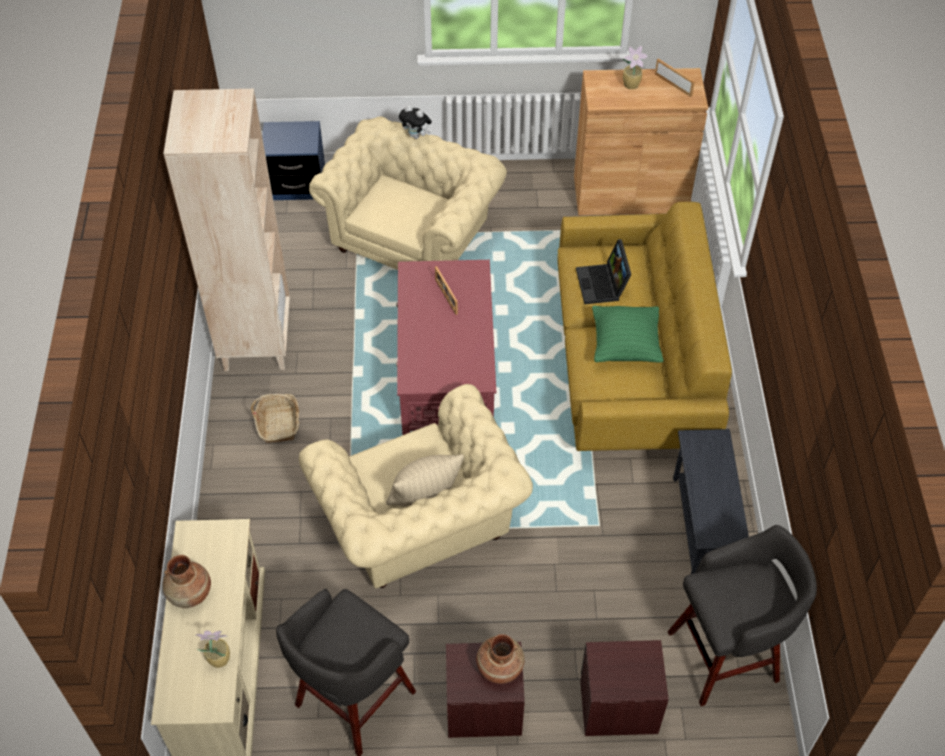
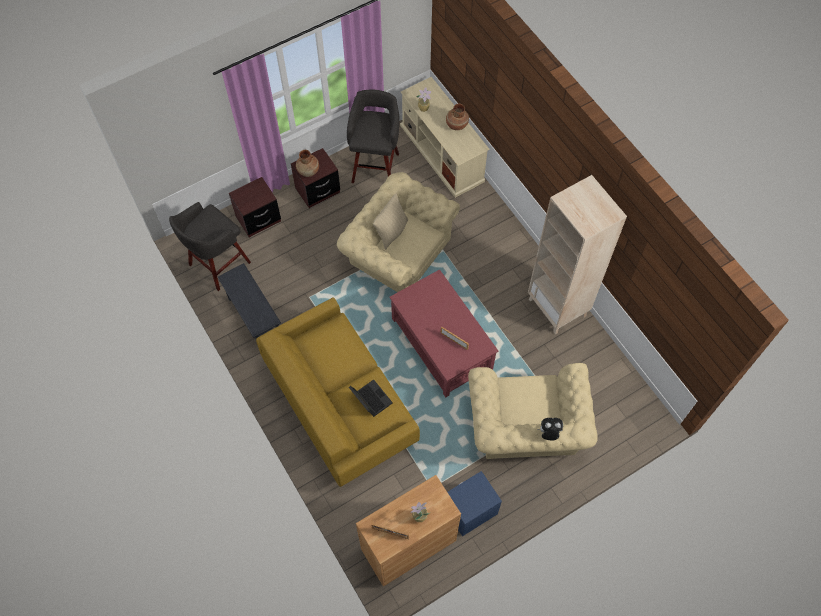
camera: 150 degrees right, 10 degrees up
basket [251,394,299,443] -> none
blue nightstand [262,121,325,200] -> blue nightstand moved to [447,471,502,536]
green pillow [592,306,663,363] -> none

